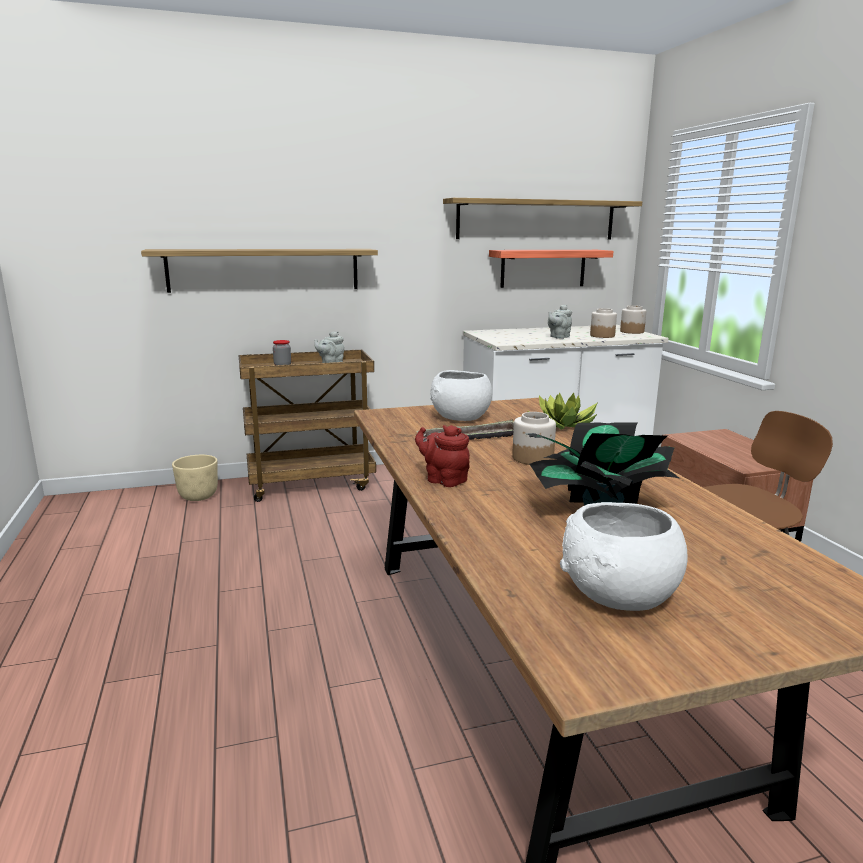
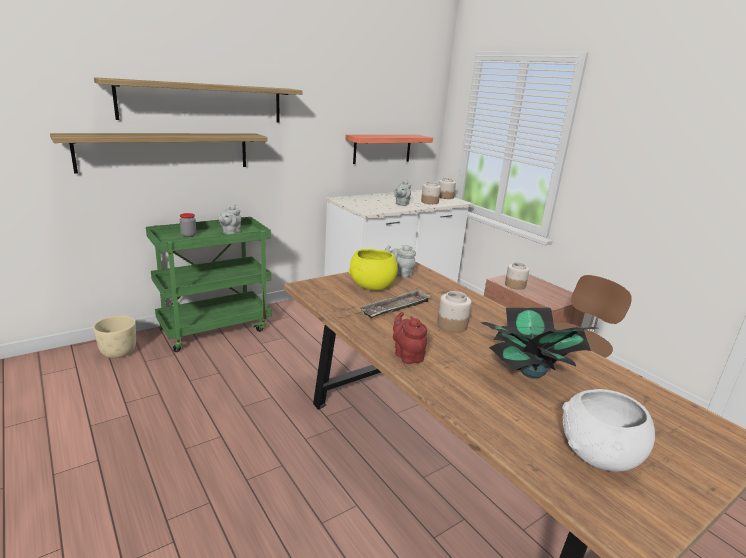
camera: 20 degrees left, 5 degrees up
brown cart [238,350,376,502] -> green cart [146,217,272,352]
red teapot [415,425,470,487] -> red teapot turned 45 degrees clockwise [393,312,427,364]
white bowl [430,370,492,421] -> yellow bowl [348,249,398,290]
shelf [443,198,642,240] -> shelf moved to [94,77,303,122]
potted plant [527,393,597,430] -> none
none -> grey teapot [385,245,416,278]
none -> jar [505,262,529,290]

